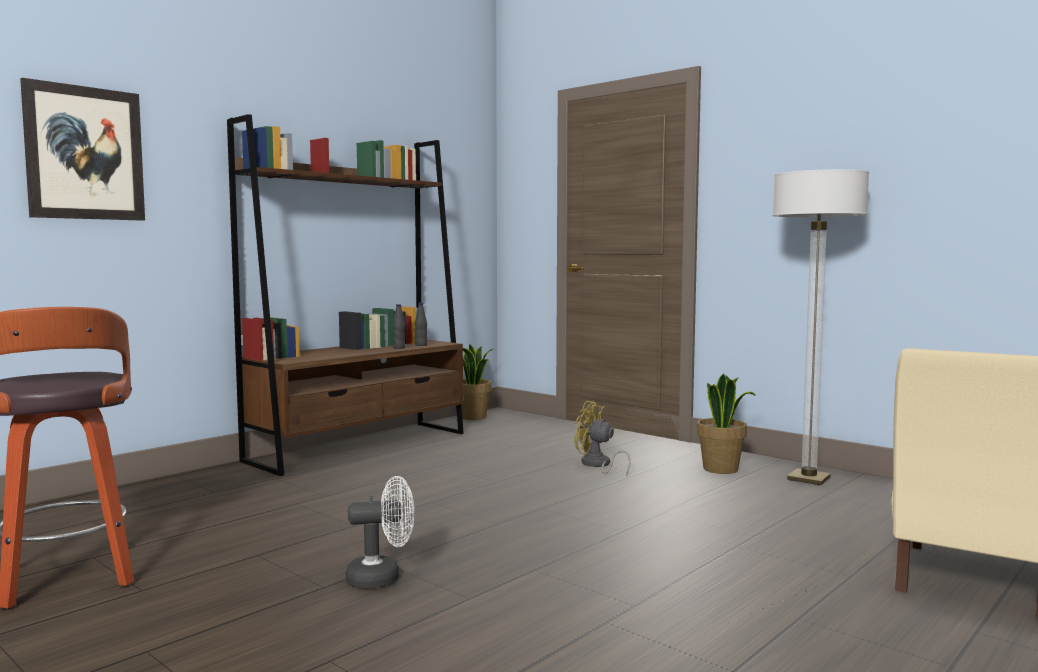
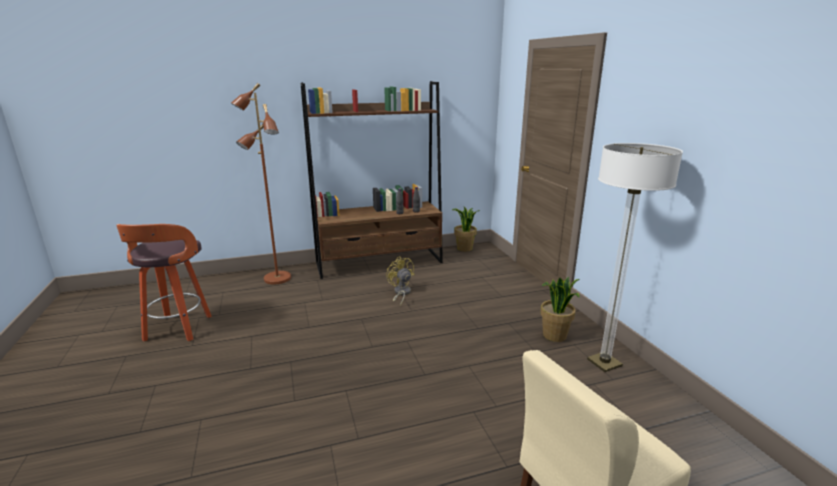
camera: 30 degrees right, 15 degrees up
picture [20,78,145,221] -> none
white fan [345,476,415,588] -> none
yellow fan [574,401,631,477] -> yellow fan moved to [386,256,414,306]
none -> brown floor lamp [231,83,291,284]

